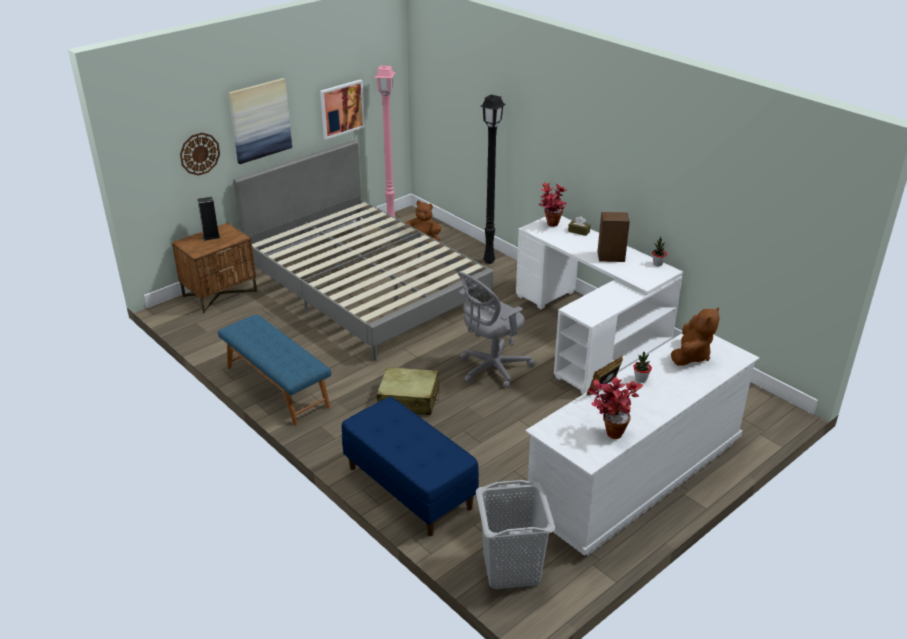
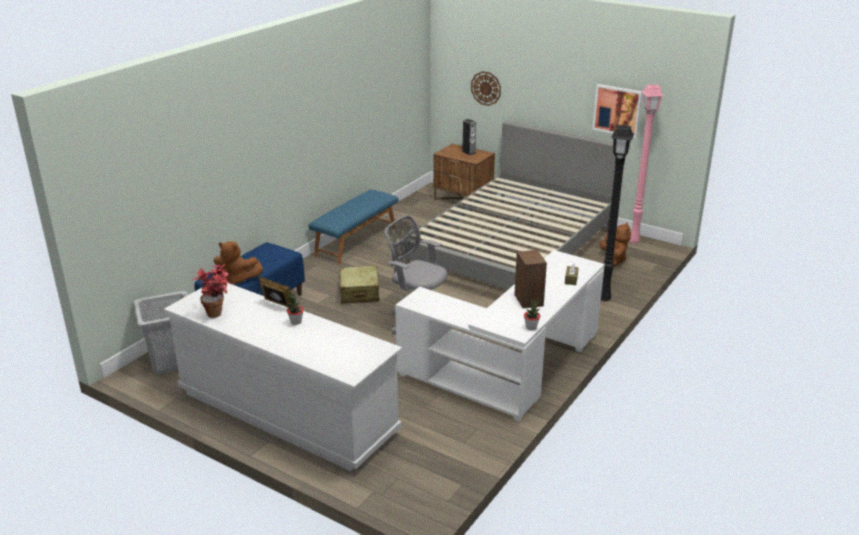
camera: 75 degrees right, 5 degrees down
picture [228,78,292,164] -> none
potted plant [539,182,567,227] -> none
brown plush toy [671,307,720,365] -> brown plush toy moved to [214,241,263,285]

